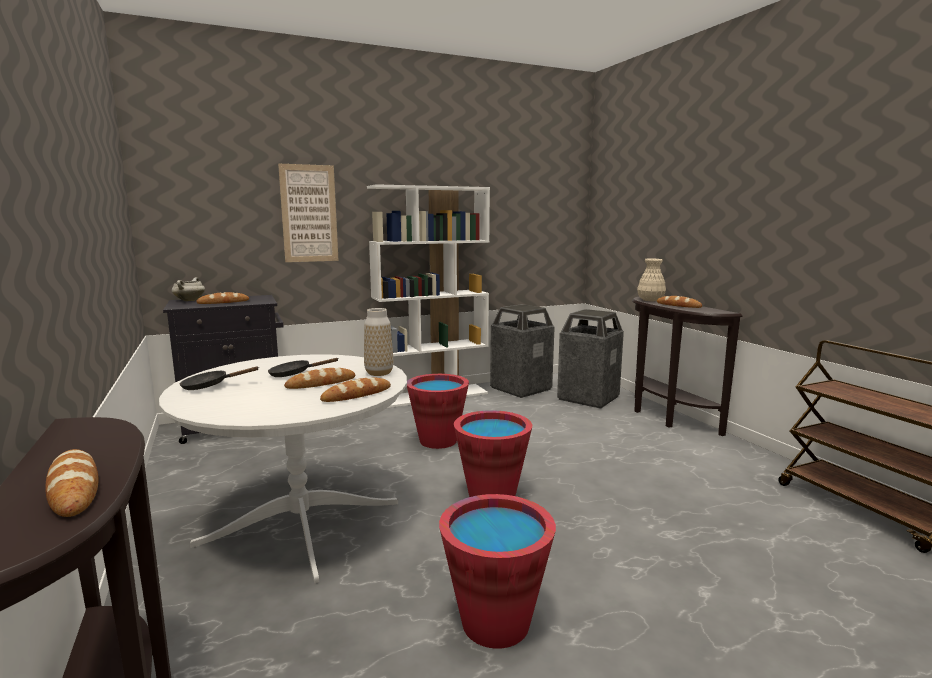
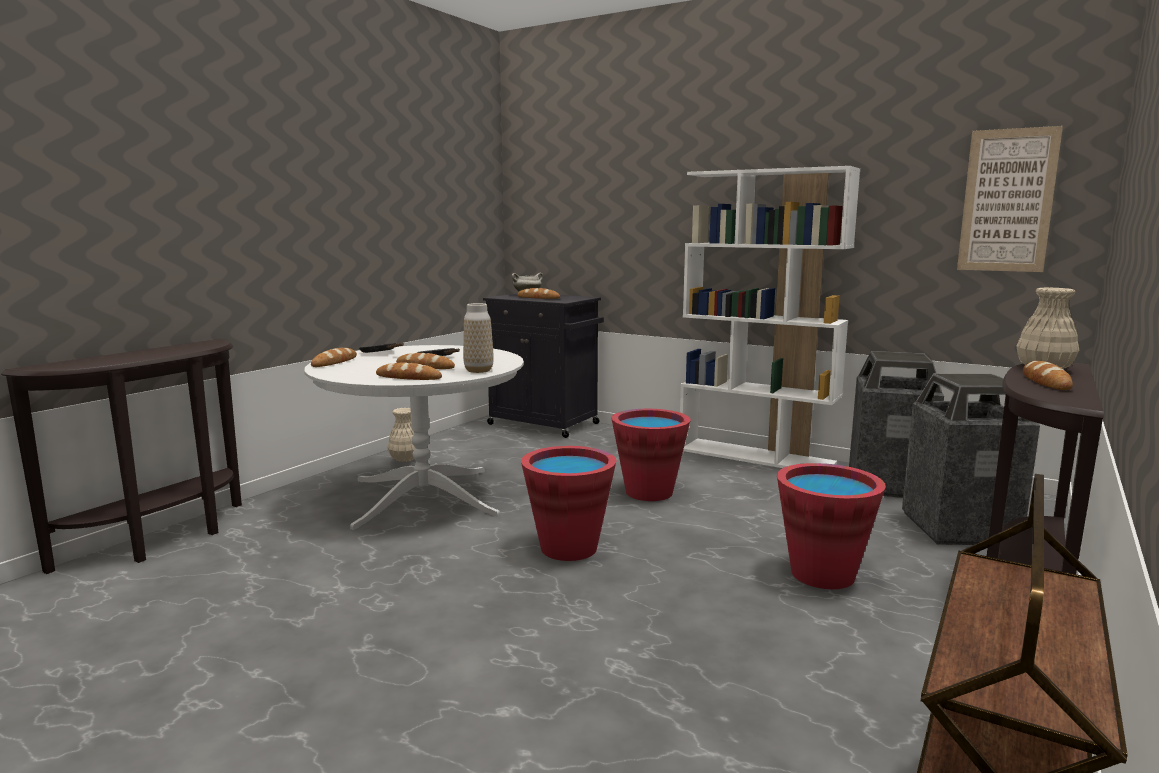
camera: 55 degrees right, 0 degrees up
bread [45,449,98,517] -> bread moved to [311,348,357,367]
picture [278,164,339,262] -> picture moved to [957,126,1063,272]
red bucket [439,494,556,649] -> red bucket moved to [777,463,886,589]
none -> beige vase [388,408,415,462]

